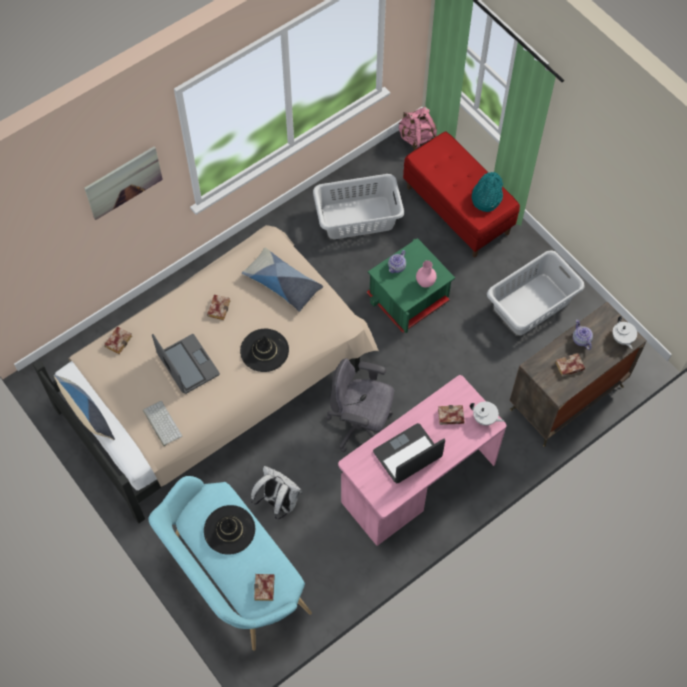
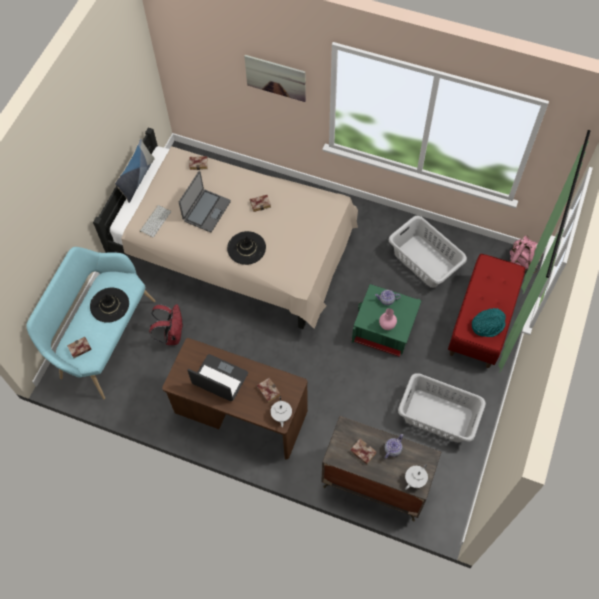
camera: 60 degrees right, 0 degrees up
pillow [242,248,323,312] -> none
white backpack [251,466,302,519] -> red backpack [149,304,183,345]
grey office chair [326,358,394,452] -> none
pink desk [338,375,507,546] -> brown desk [162,338,308,460]

